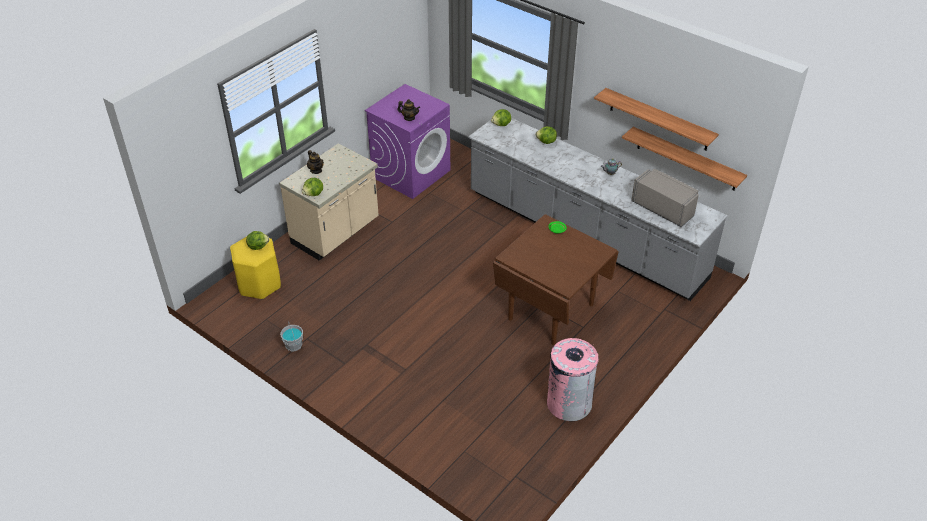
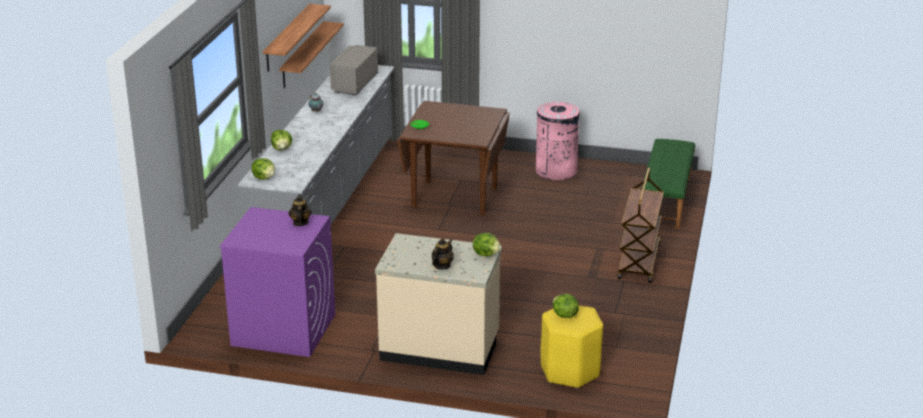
camera: 115 degrees left, 15 degrees down
grey bucket [280,321,303,351] -> none
none -> brown cart [618,168,664,283]
none -> green bench [642,139,695,229]

